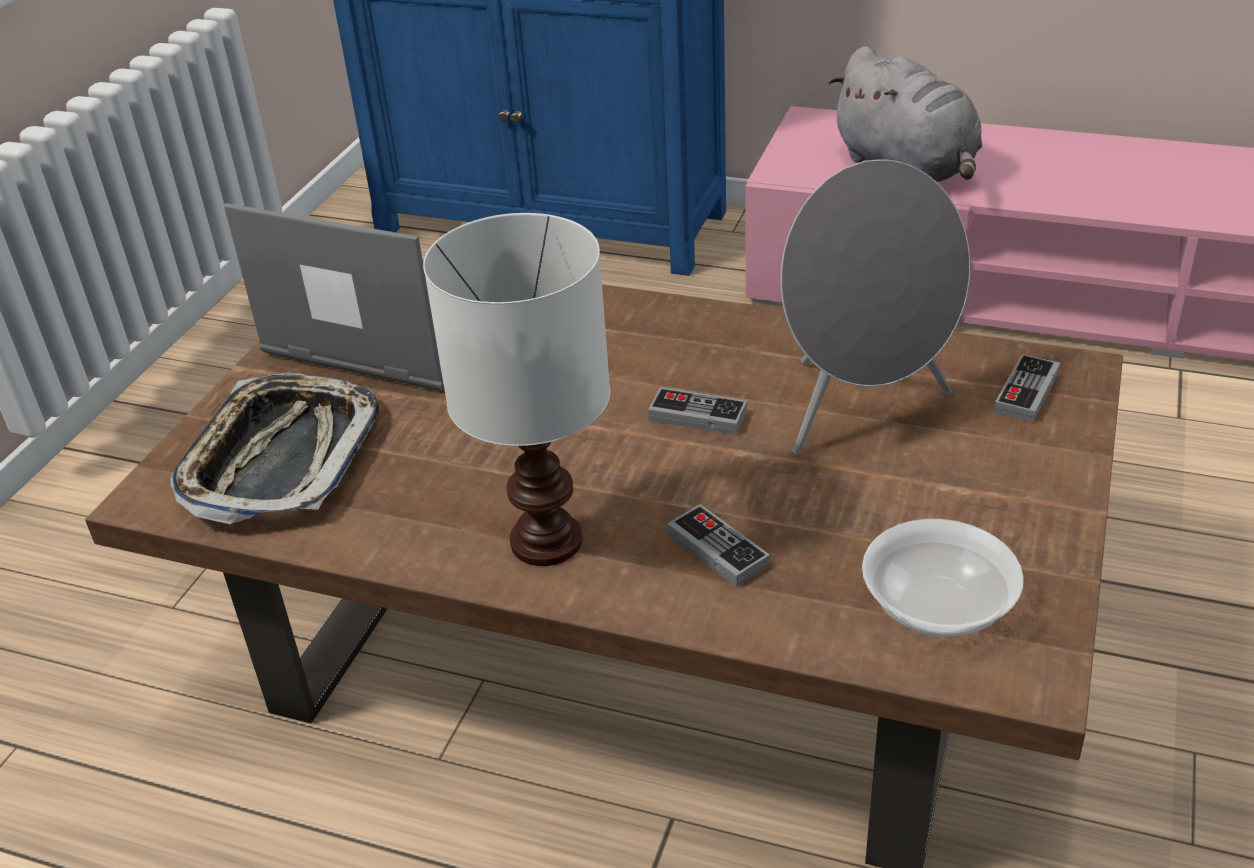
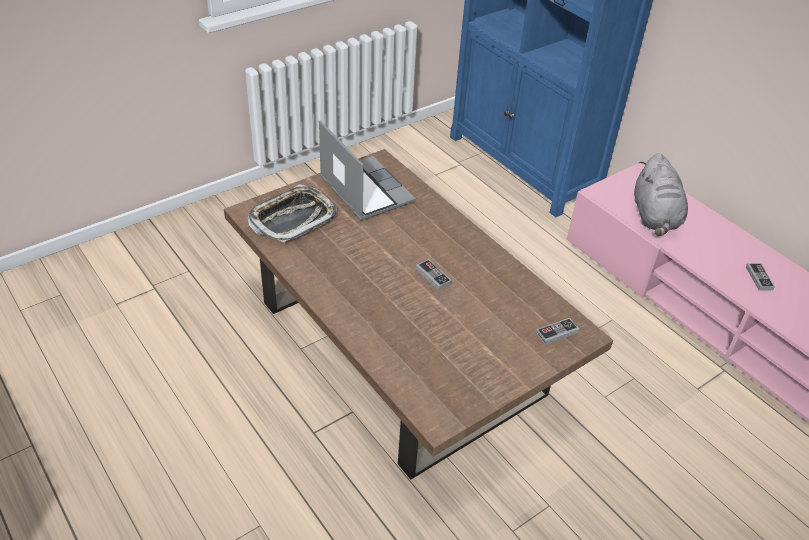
camera: 30 degrees right, 5 degrees up
white table lamp [423,213,610,566] -> none
game controller [667,504,770,587] -> game controller moved to [746,263,775,291]
grey speaker [781,159,970,455] -> none
bowl [862,519,1024,637] -> none

